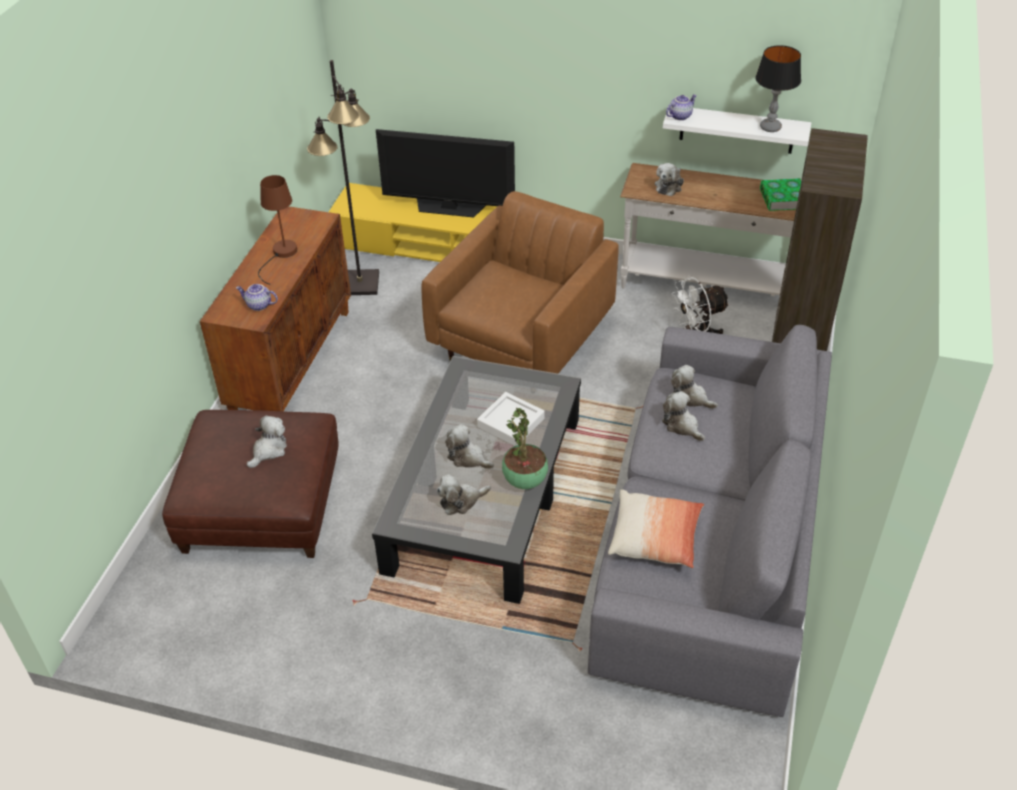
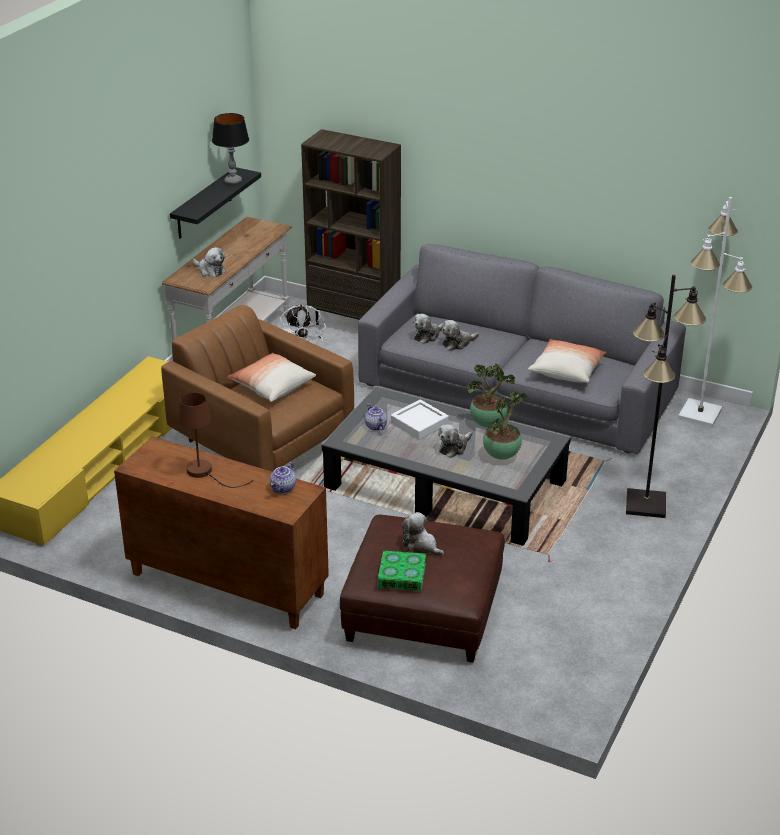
camera: 80 degrees left, 10 degrees down
black floor lamp [307,60,379,295] -> black floor lamp moved to [626,275,706,518]
television [376,129,515,217] -> none
plush toy [437,474,491,515] -> potted plant [483,390,527,460]
white shelf [663,108,811,154] -> black shelf [170,167,261,239]
teapot [666,94,697,120] -> teapot moved to [365,403,387,431]
book [760,178,801,211] -> book moved to [378,550,426,591]
none -> pillow [227,353,316,402]
none -> white floor lamp [678,197,752,427]

